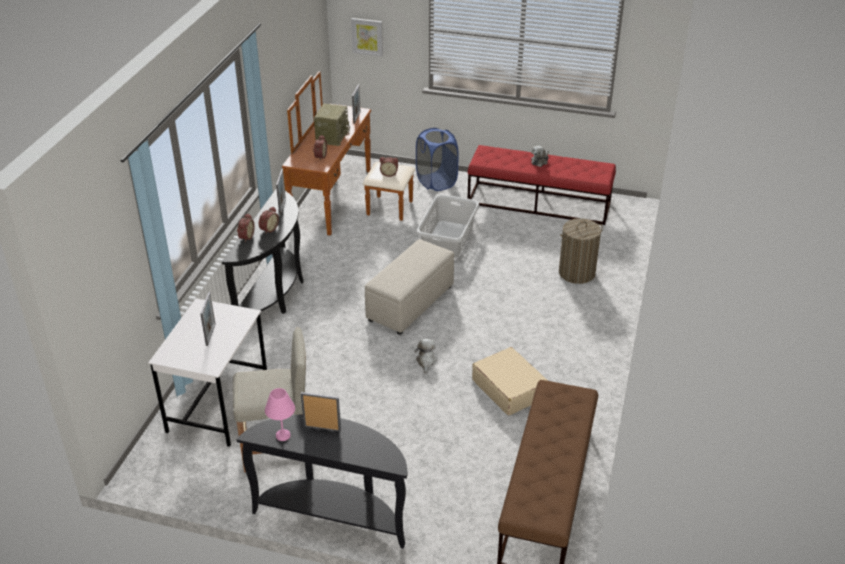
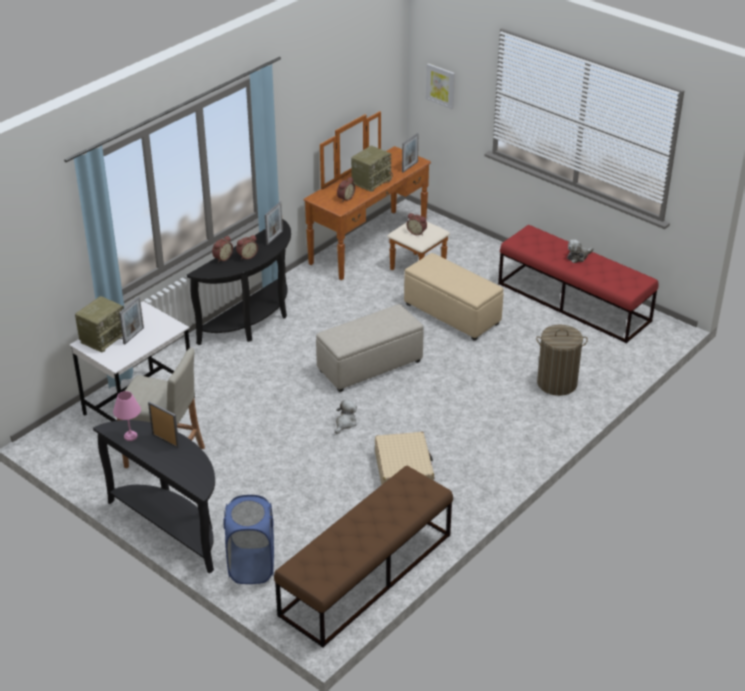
camera: 25 degrees right, 0 degrees up
blue laundry basket [416,128,459,191] -> blue laundry basket moved to [223,495,274,584]
grey laundry basket [416,194,479,258] -> beige ottoman [404,253,503,341]
none -> radio [75,296,124,353]

